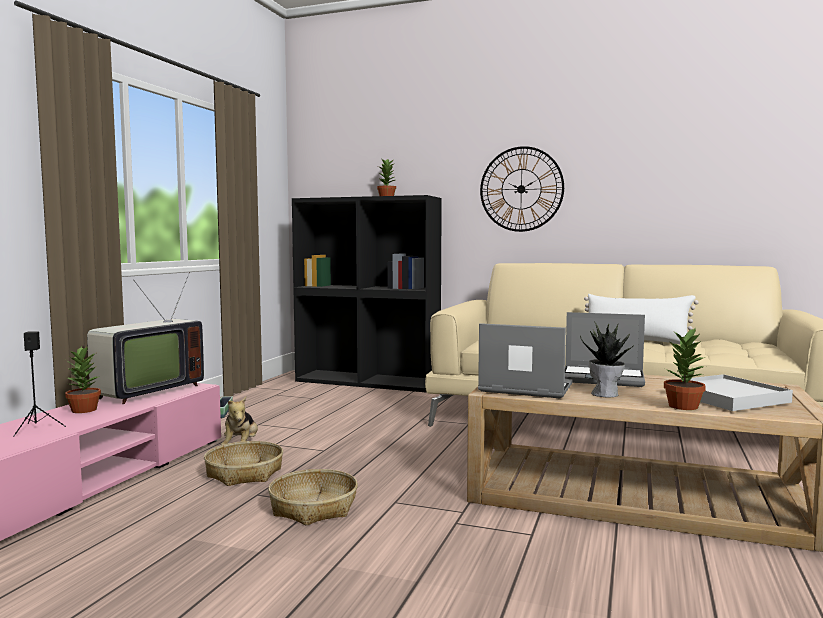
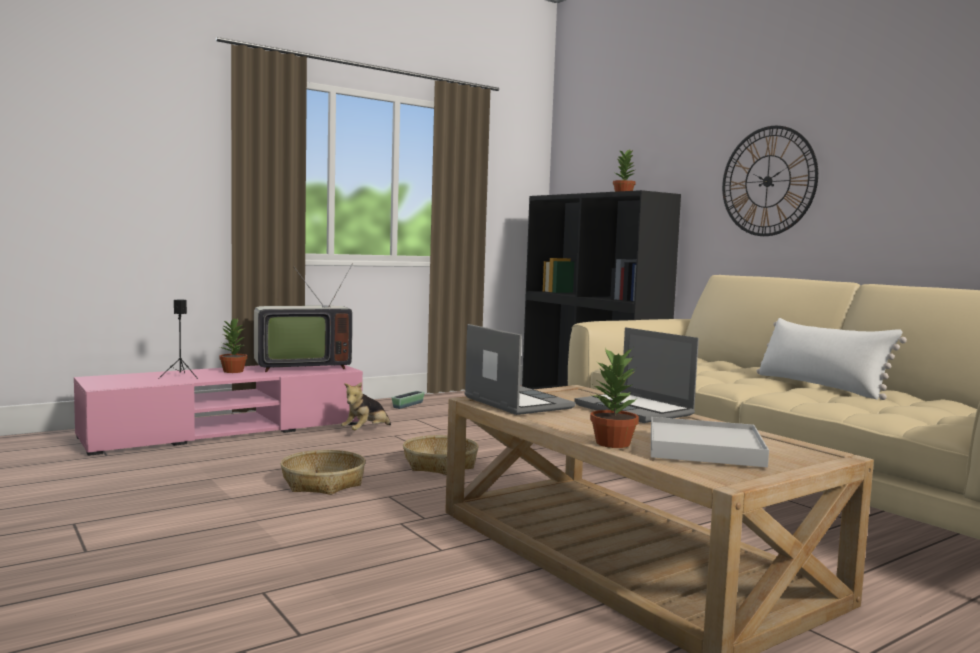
camera: 35 degrees right, 0 degrees up
basket [204,441,283,486] -> basket moved to [403,435,479,475]
potted plant [580,321,634,397] -> none

